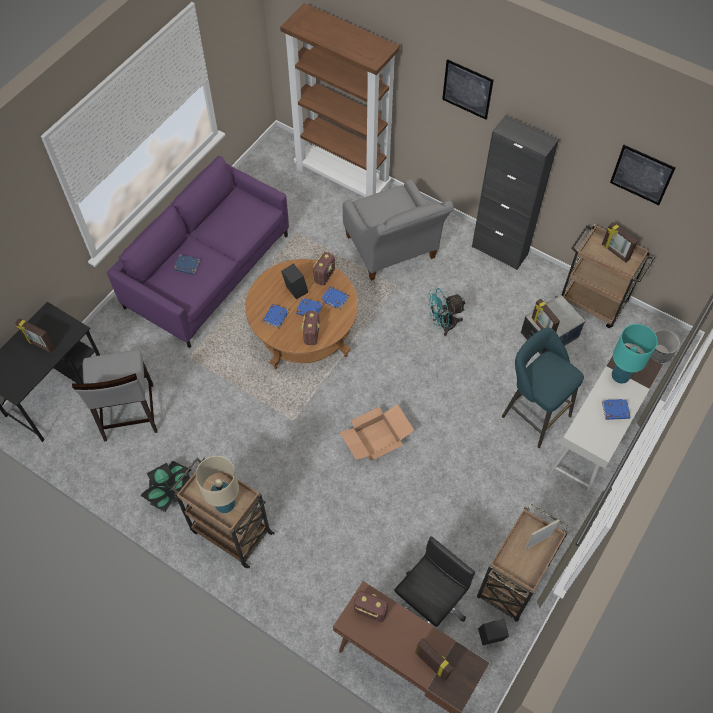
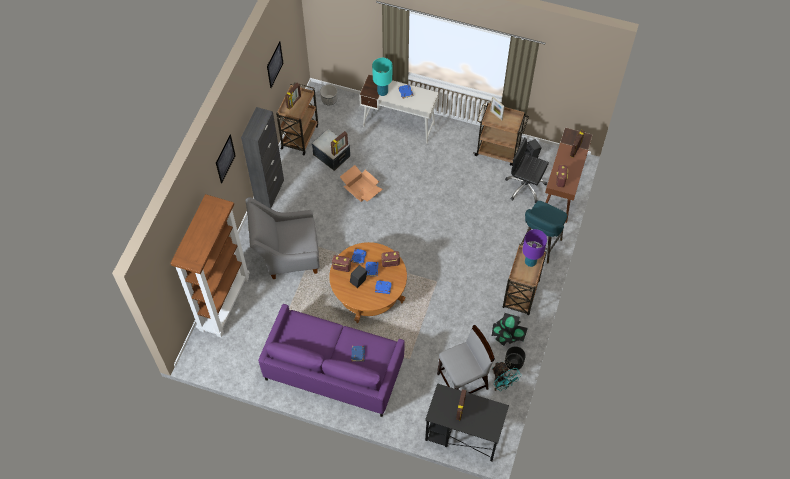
camera: 105 degrees left, 0 degrees up
beige table lamp [196,456,239,513] -> purple table lamp [522,229,547,267]
cardboard box [340,404,415,461] -> cardboard box moved to [340,165,383,202]
grey armchair [343,179,454,281] -> grey armchair turned 150 degrees counterclockwise [246,197,320,279]
turquoise fan [427,288,466,336] -> turquoise fan moved to [492,362,522,391]
turquoise stool [502,327,584,448] -> turquoise stool moved to [521,201,567,263]
none -> black planter [505,346,526,370]

